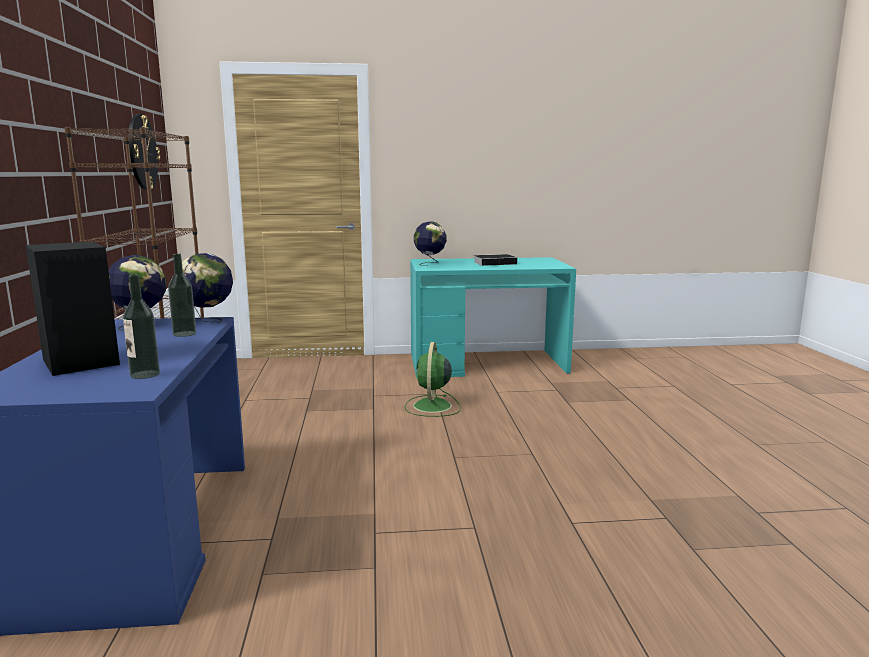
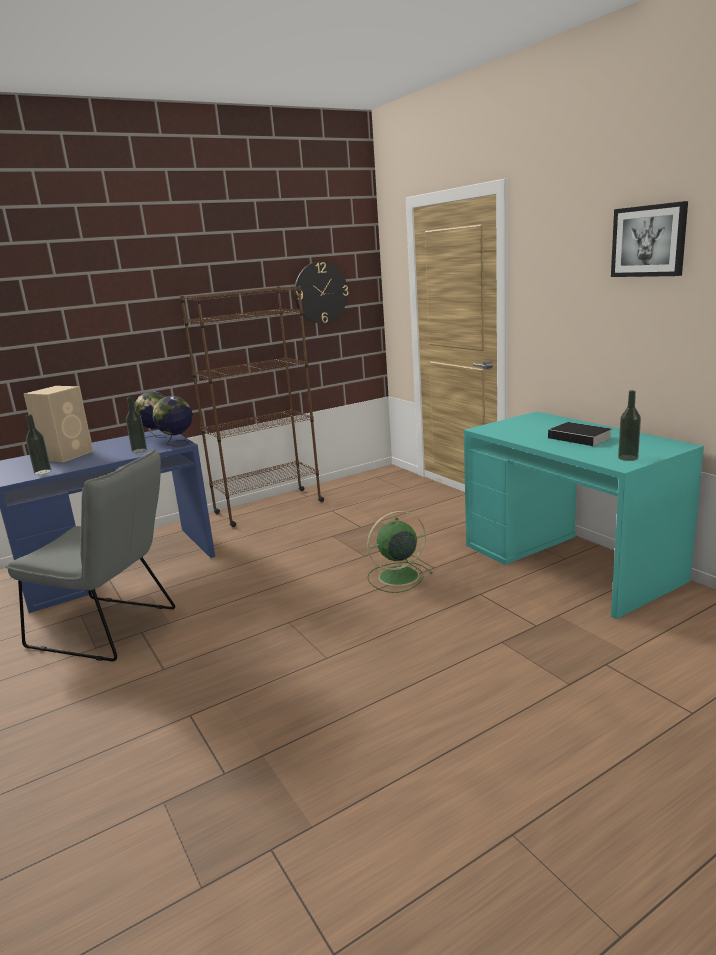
camera: 65 degrees right, 5 degrees up
black speaker [26,241,120,376] -> beige speaker [24,386,93,463]
globe [414,221,447,266] -> none
none -> grey chair [5,449,175,661]
none -> picture [611,201,688,277]
none -> bottle [618,390,641,461]

